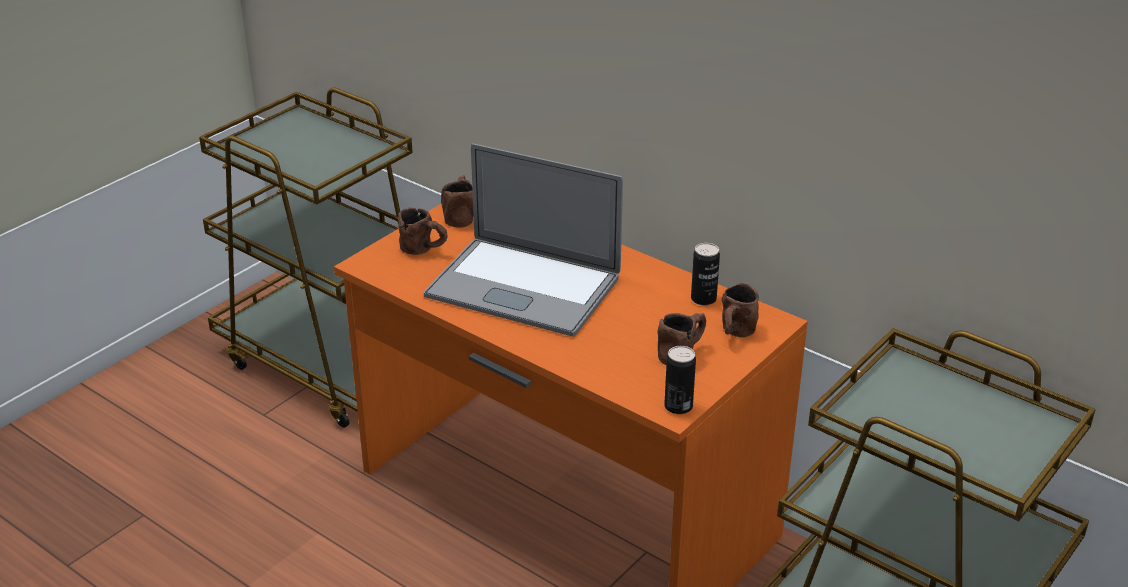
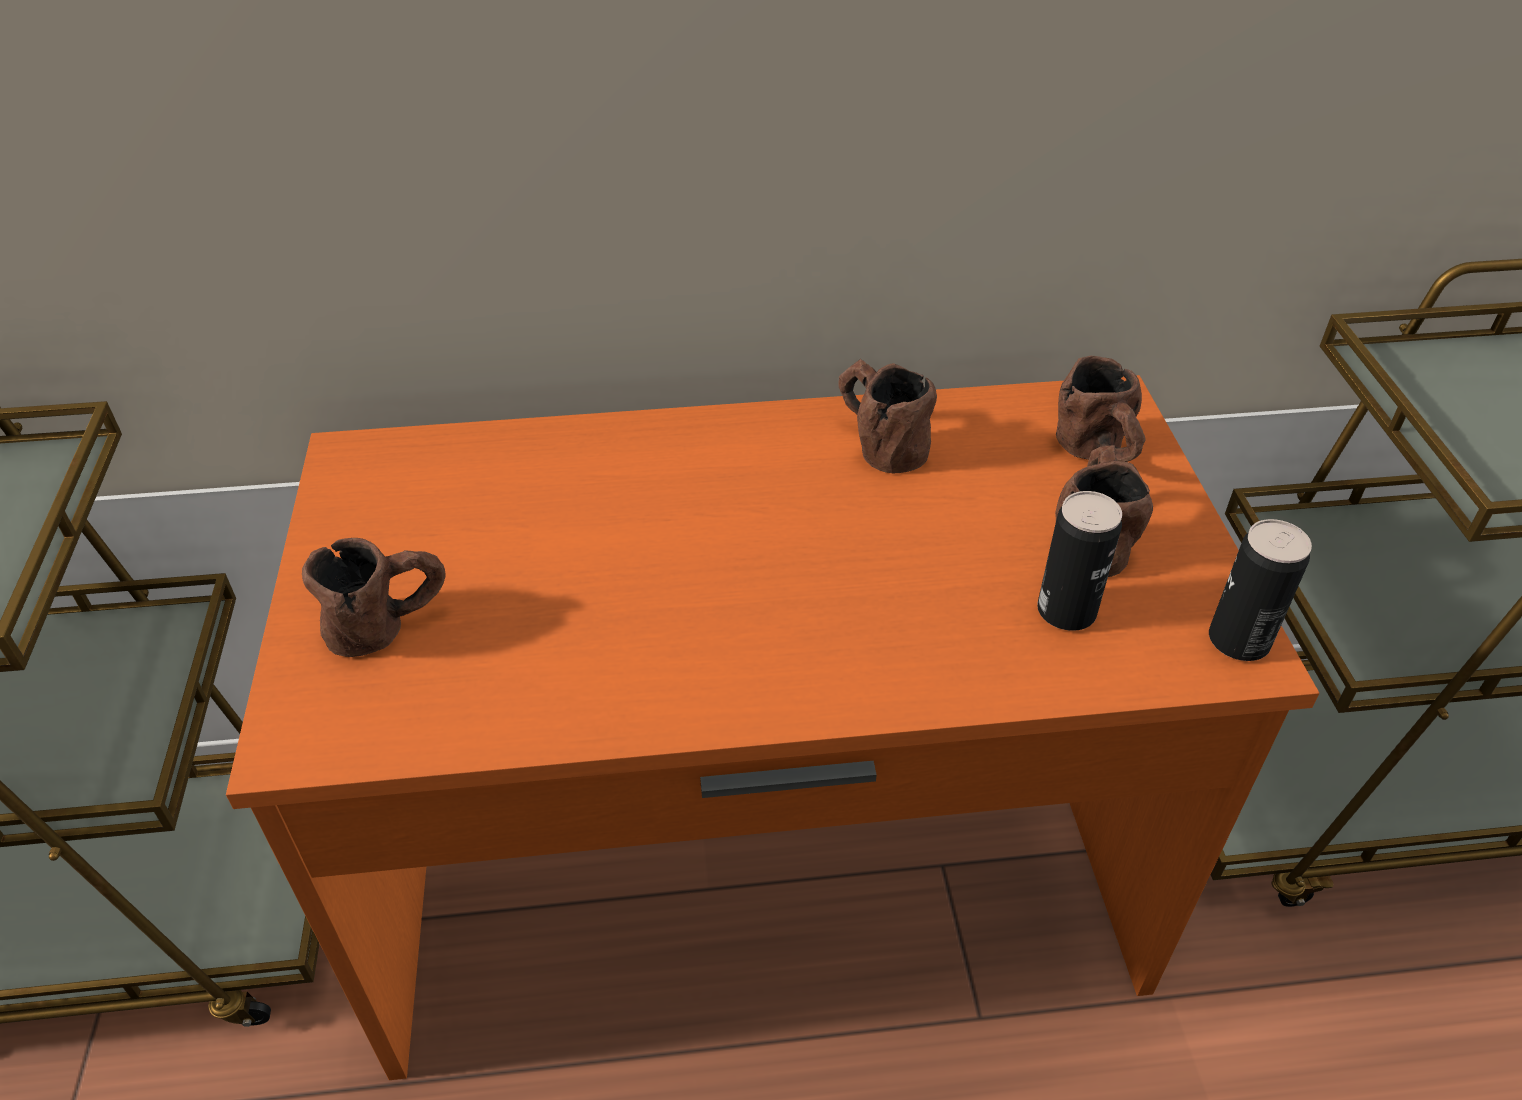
camera: 45 degrees left, 10 degrees up
laptop [424,143,623,337] -> none
brown mug [441,175,474,228] -> brown mug moved to [838,359,937,473]
can [691,243,720,305] -> can moved to [1037,491,1122,631]

